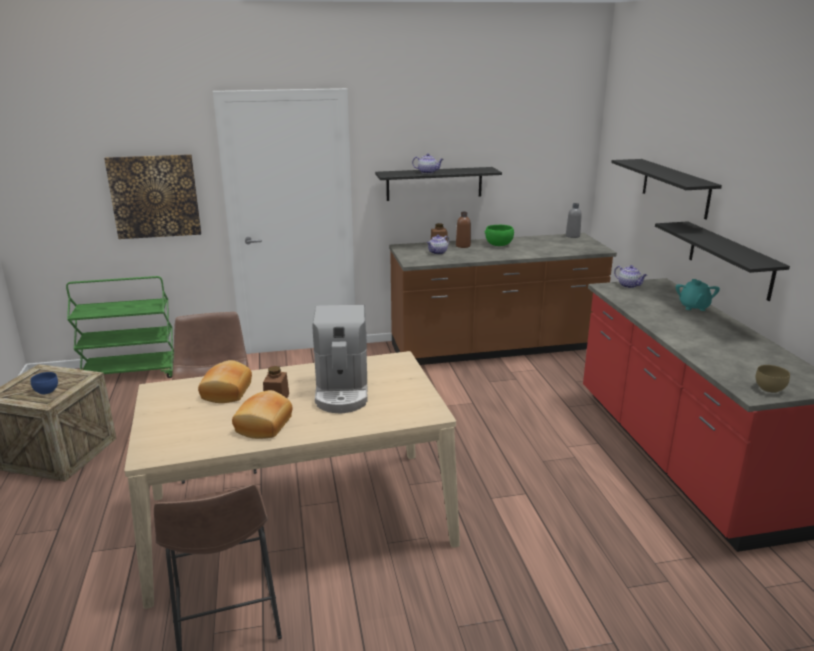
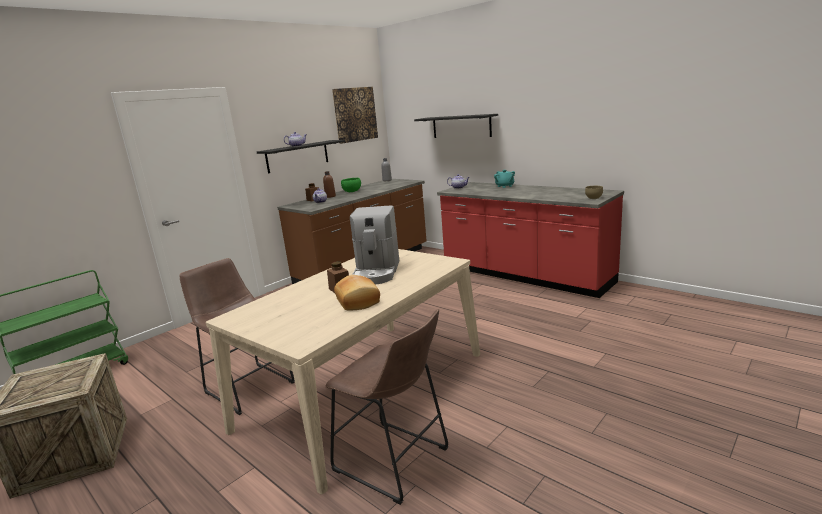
camera: 35 degrees left, 5 degrees down
blue bowl [30,372,58,395] -> none
picture [104,154,201,239] -> picture moved to [332,87,378,144]
bread [198,360,252,403] -> none
coffee machine [312,305,368,413] -> coffee machine turned 45 degrees clockwise [350,205,399,285]
black shelf [655,221,790,301] -> none

